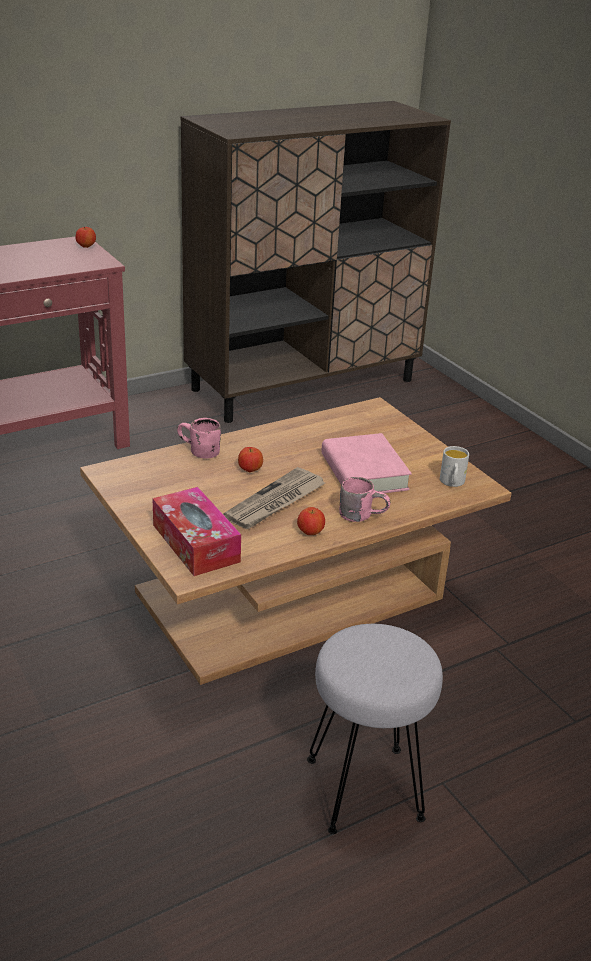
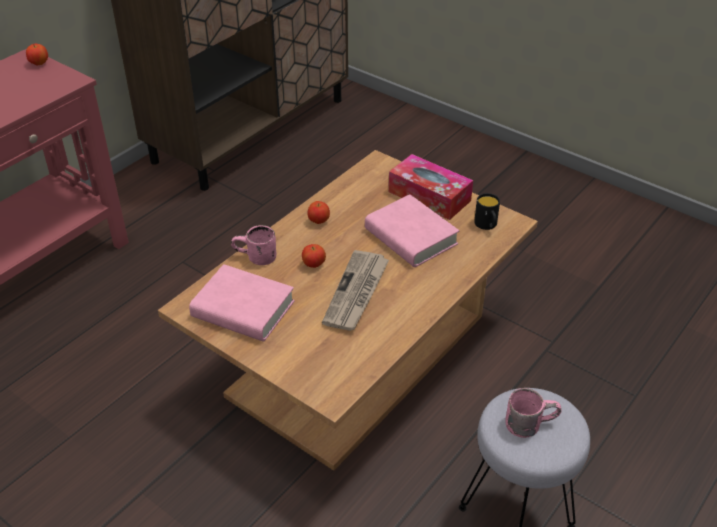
camera: 20 degrees left, 10 degrees up
tissue box [152,487,241,576] -> tissue box moved to [389,154,473,220]
apple [297,507,325,535] -> apple moved to [308,201,330,224]
pink mug [339,477,391,522] -> pink mug moved to [505,388,562,438]
white mug [440,446,469,487] -> black mug [474,193,500,230]
none -> pink book [189,264,295,342]

